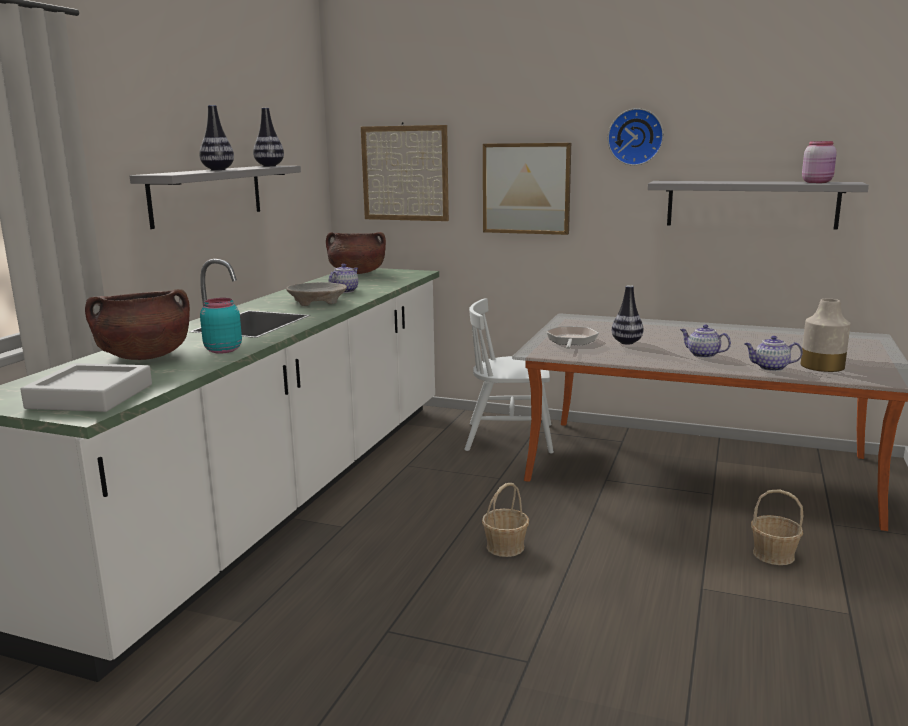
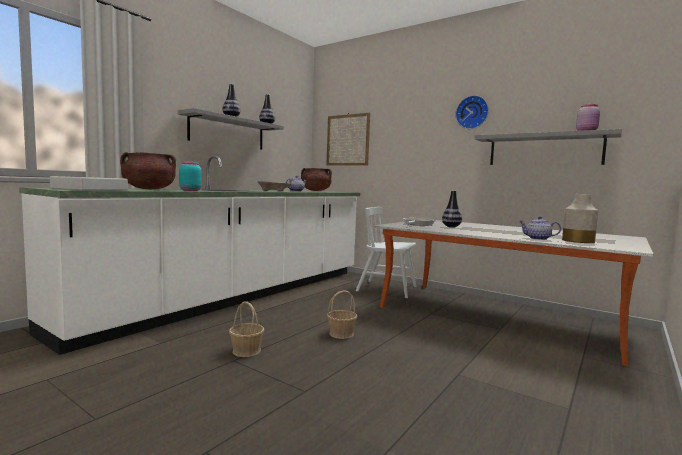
camera: 15 degrees right, 10 degrees down
picture [483,143,571,235] -> none
teapot [680,325,731,358] -> none
basket [751,490,803,565] -> basket moved to [229,301,264,357]

